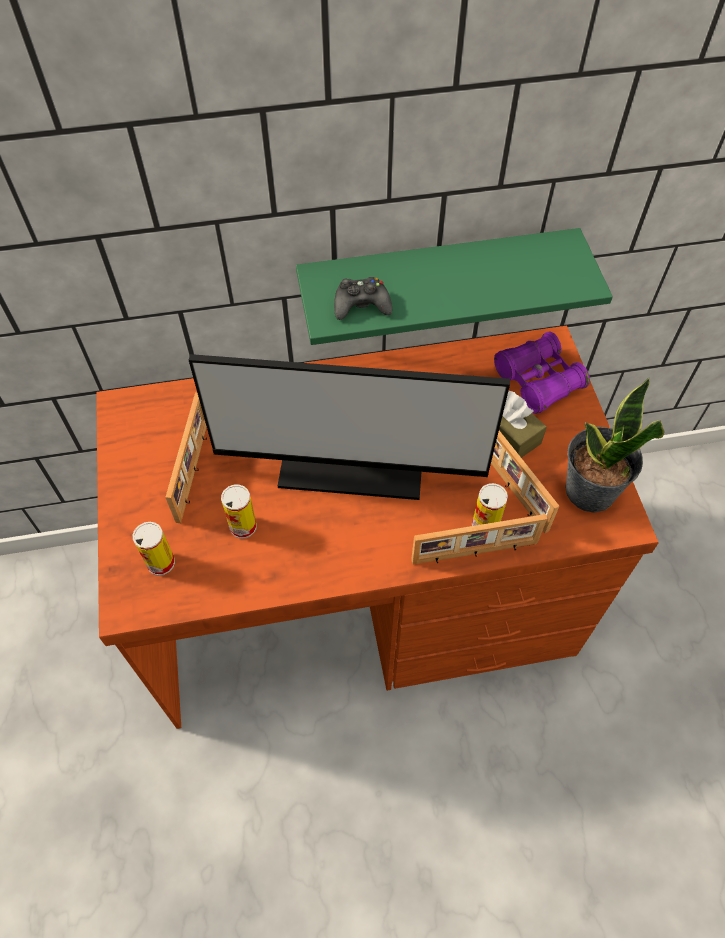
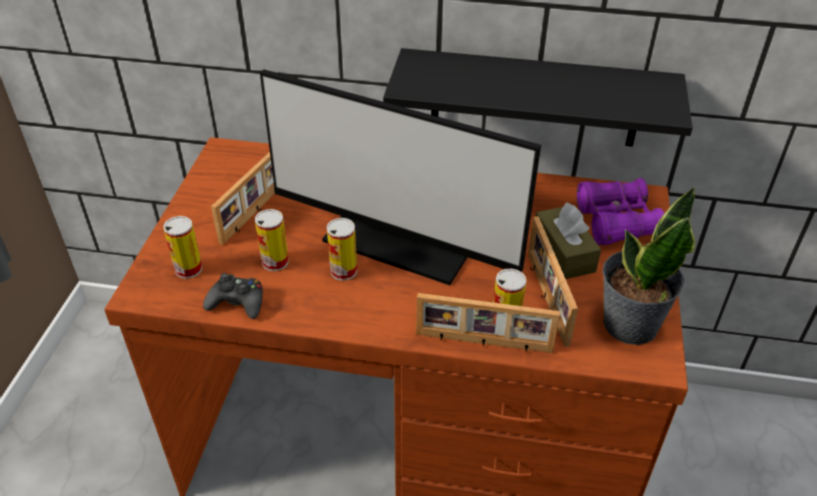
camera: 20 degrees right, 15 degrees down
green shelf [296,228,613,345] -> black shelf [383,48,693,147]
black game controller [334,277,392,320] -> black game controller moved to [203,273,263,319]
none -> can [327,218,357,281]

